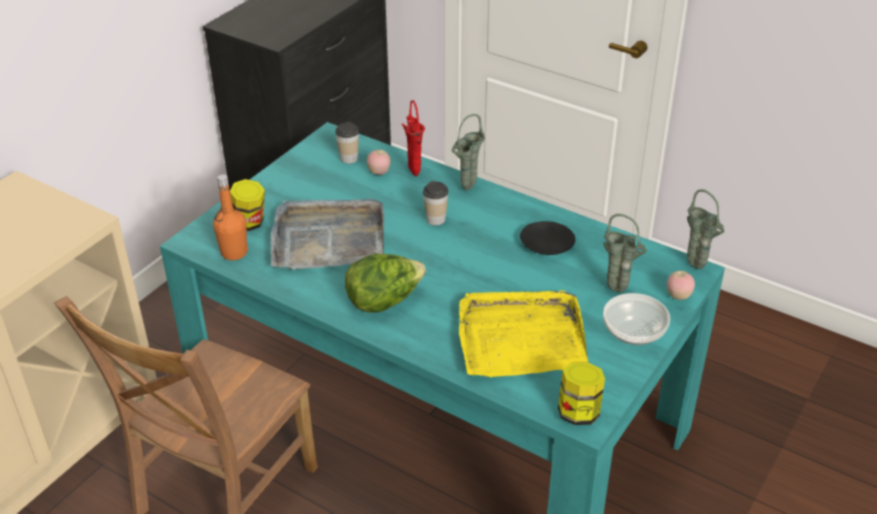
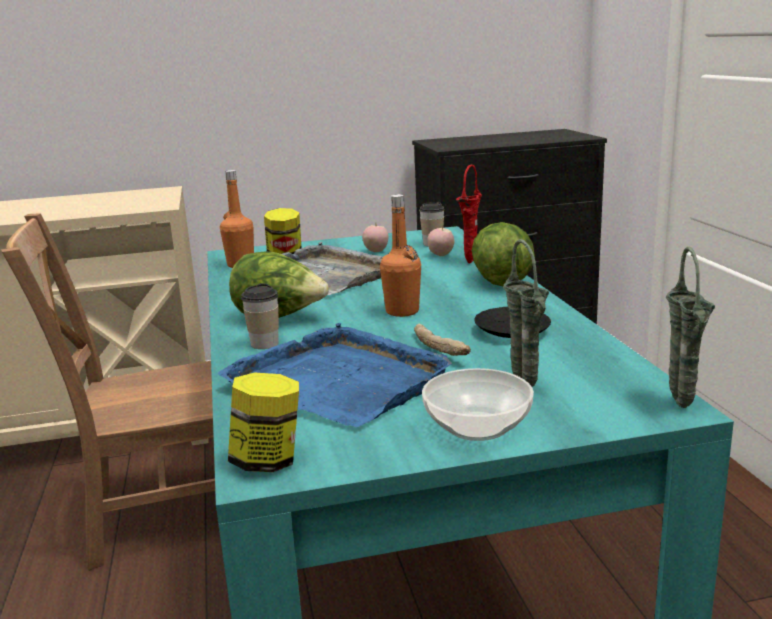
camera: 45 degrees right, 20 degrees down
cup [423,181,448,225] -> cup moved to [241,283,279,349]
green vase [452,114,485,191] -> lettuce [472,222,535,286]
yellow tray [459,290,588,377] -> blue tray [218,323,452,427]
apple [667,271,695,300] -> apple moved to [362,224,389,252]
none -> orange bottle [380,194,421,317]
none -> bread [414,324,471,356]

